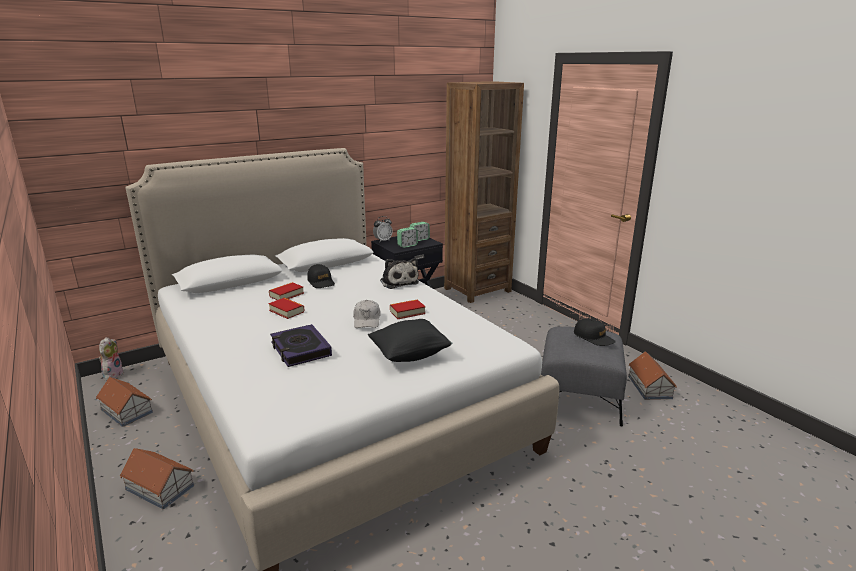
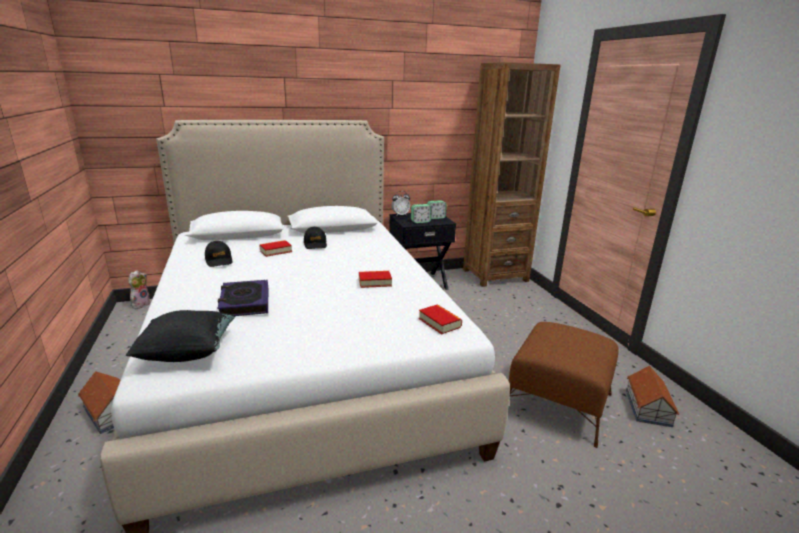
camera: 15 degrees right, 0 degrees up
toy house [96,377,153,427] -> none
book [268,298,305,319] -> book moved to [419,304,462,335]
white cap [353,300,381,328] -> none
black pillow [368,319,452,362] -> black pillow moved to [126,310,235,362]
plush toy [380,258,419,289] -> none
grey ottoman [541,326,627,427] -> brown ottoman [509,322,619,448]
black cap [574,318,616,346] -> black cap moved to [205,241,232,267]

